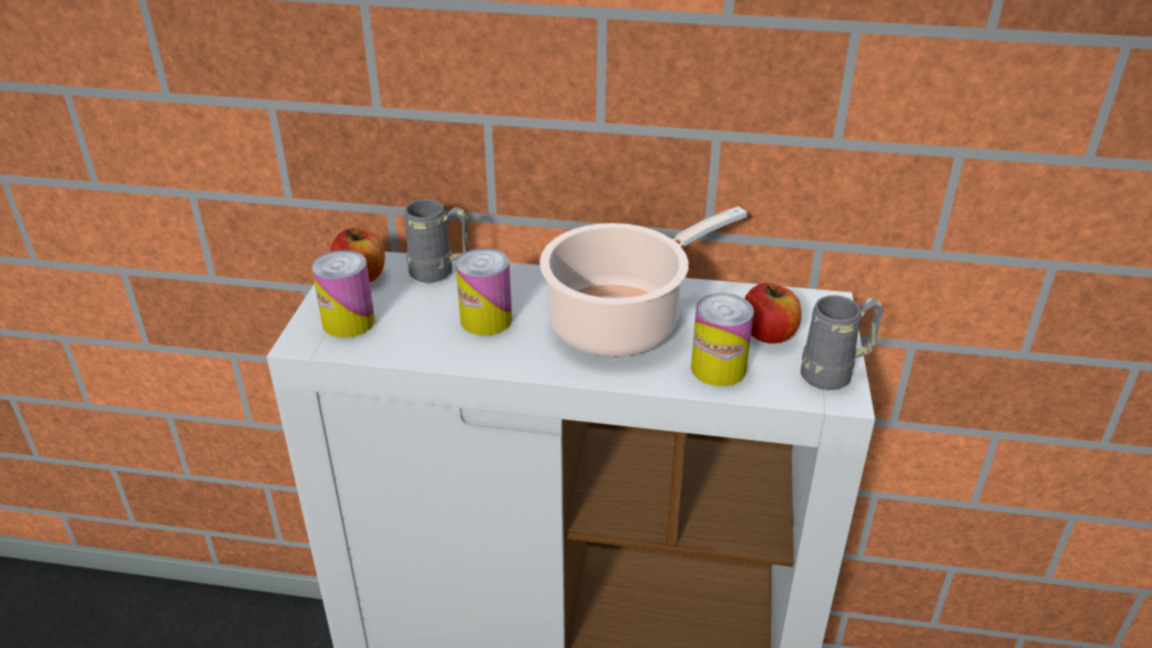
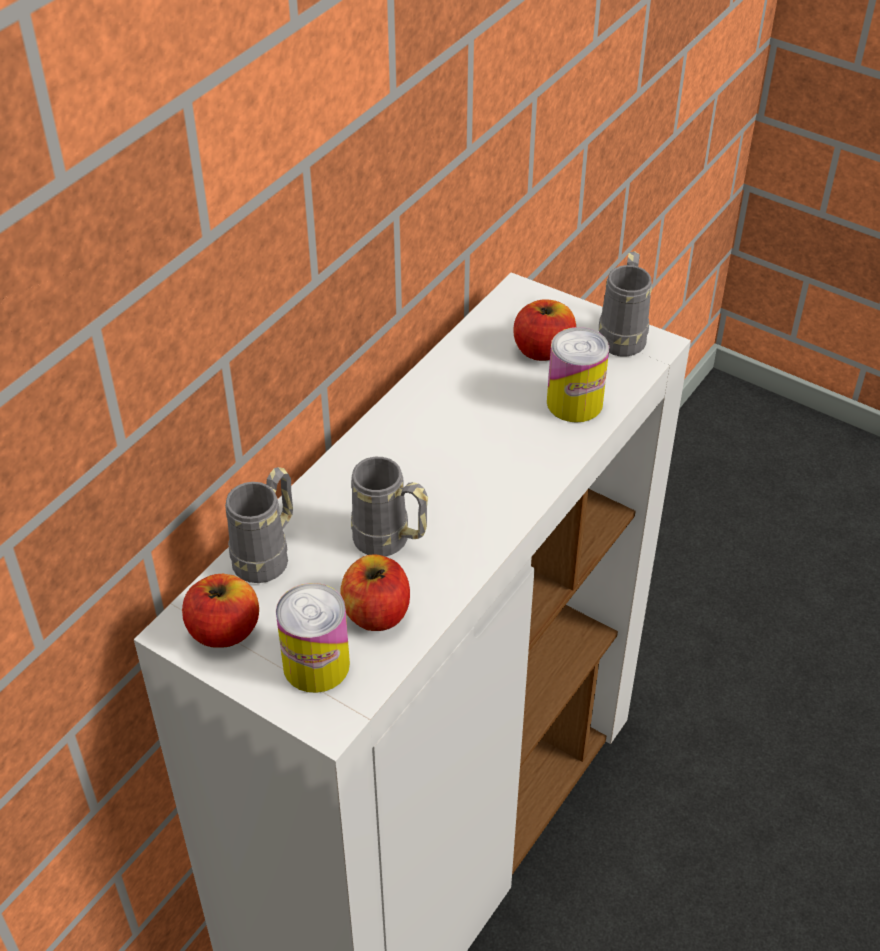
camera: 65 degrees left, 10 degrees up
can [456,248,512,335] -> grey mug [351,457,428,556]
cooking pot [540,206,747,357] -> none
none -> apple [340,555,410,631]

